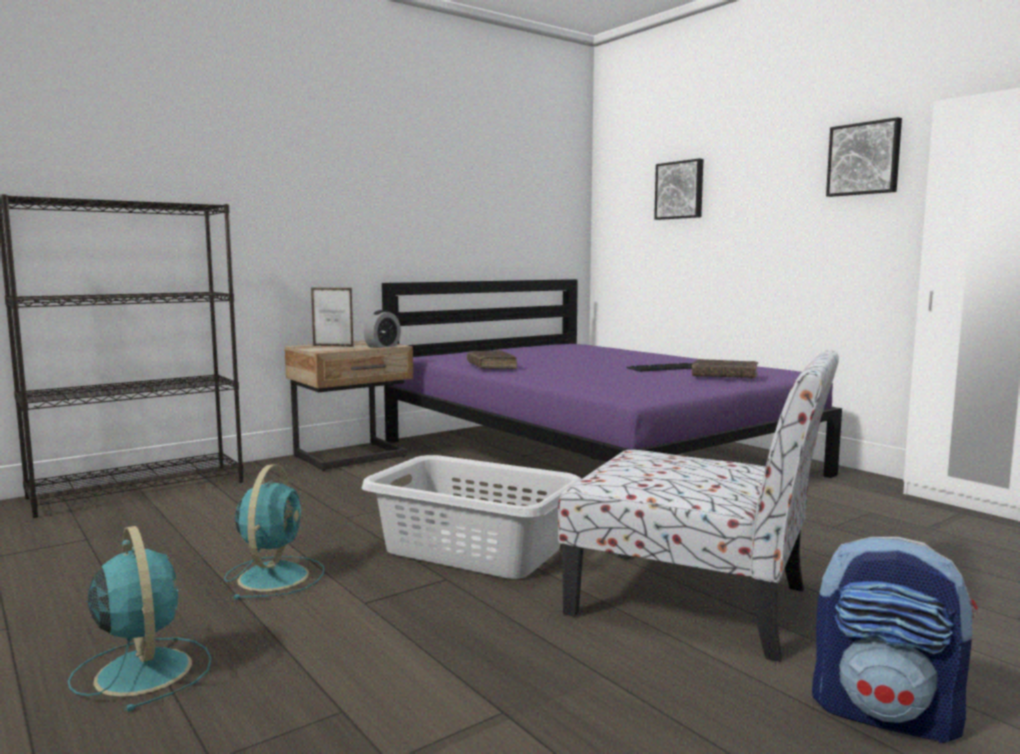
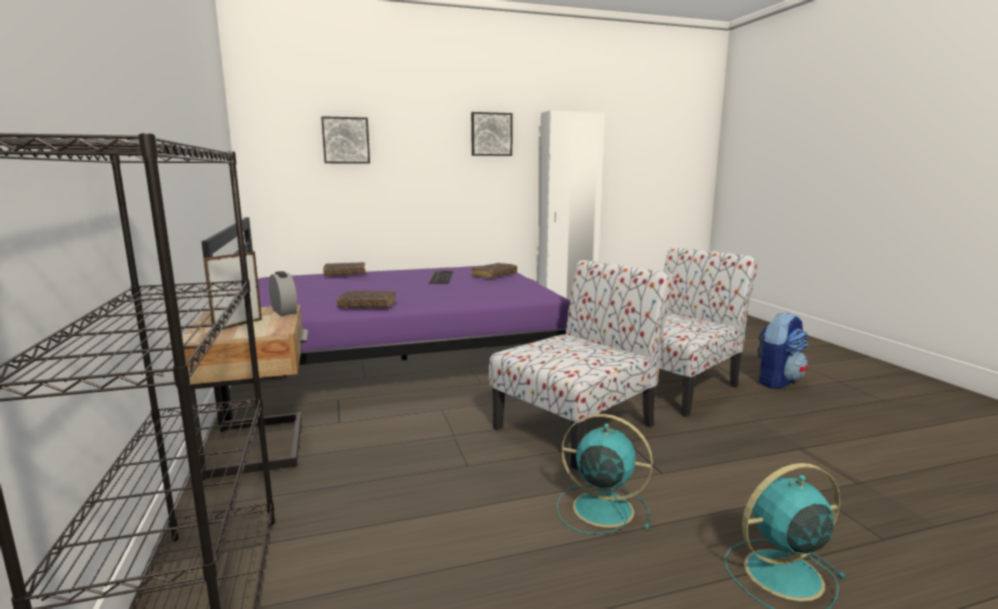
camera: 70 degrees left, 5 degrees up
grey laundry basket [362,455,581,579] -> chair [489,260,673,469]
none -> brown book [323,262,366,276]

